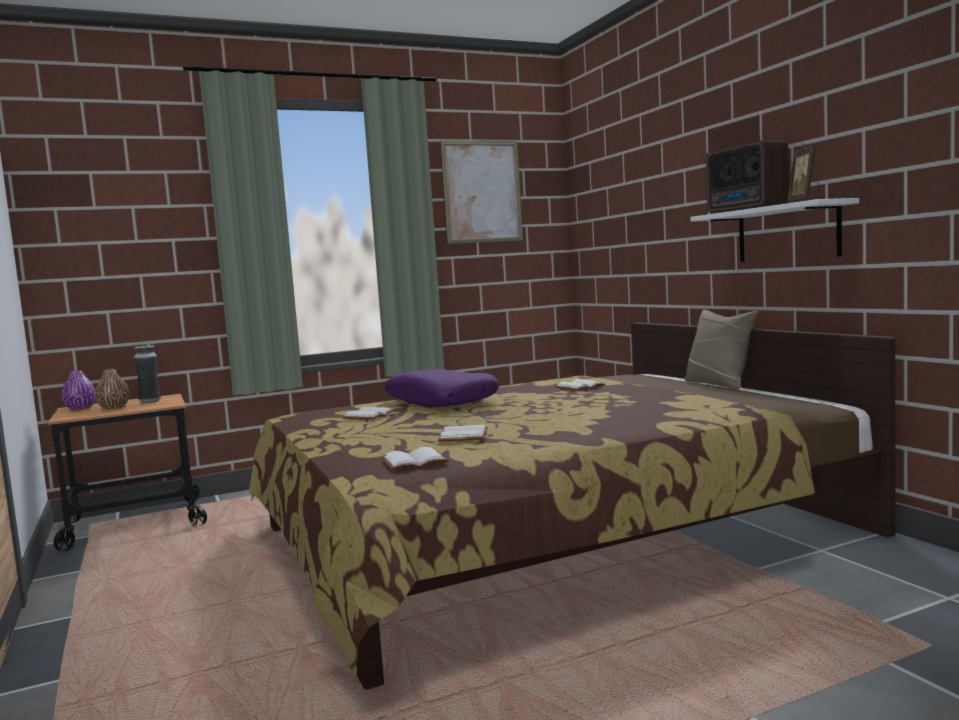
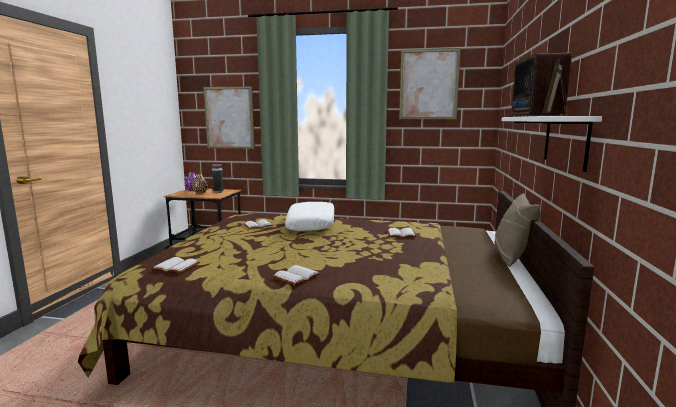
camera: 35 degrees right, 5 degrees up
purple pillow [385,369,499,408] -> white pillow [285,202,334,231]
white book [438,425,488,442] -> white book moved to [272,265,321,285]
none -> picture [204,86,255,149]

